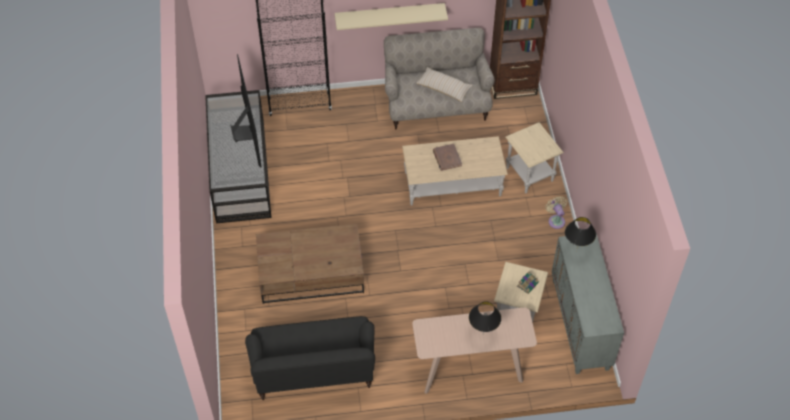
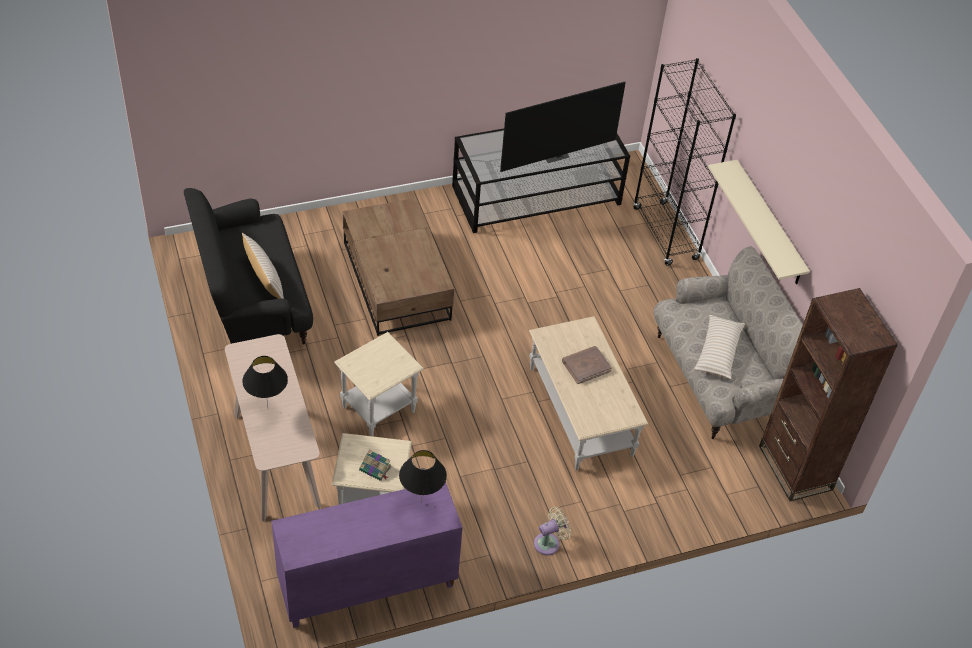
camera: 75 degrees right, 5 degrees down
beige side table [506,122,564,193] -> beige side table moved to [334,332,424,436]
grey cabinet [552,233,624,374] -> purple cabinet [271,482,463,628]
none -> beige pillow [242,233,284,299]

